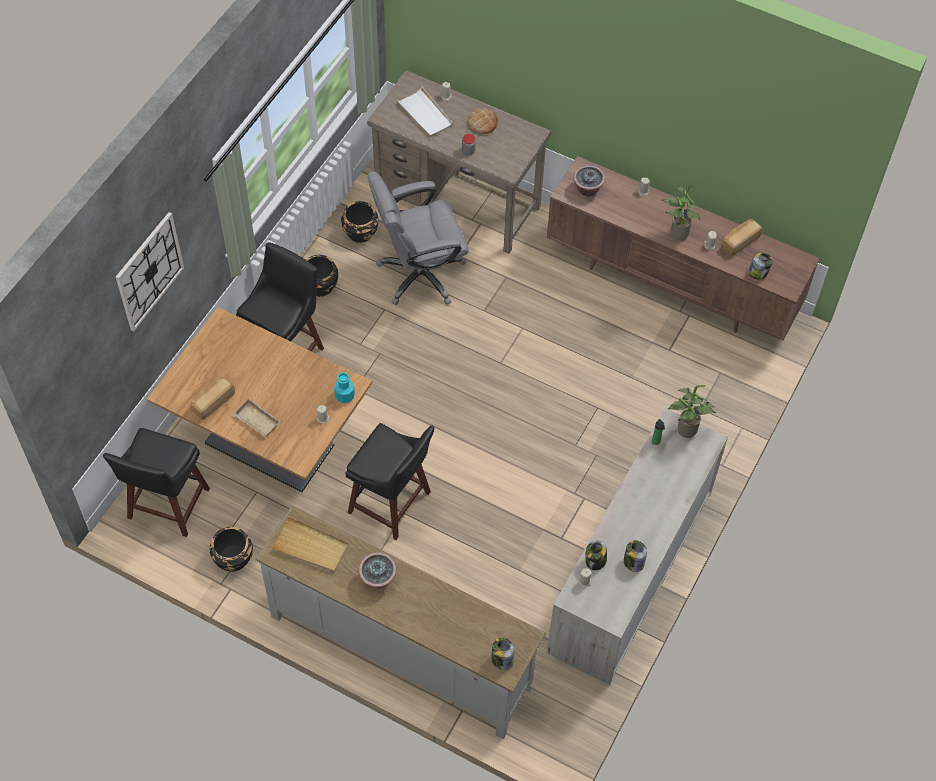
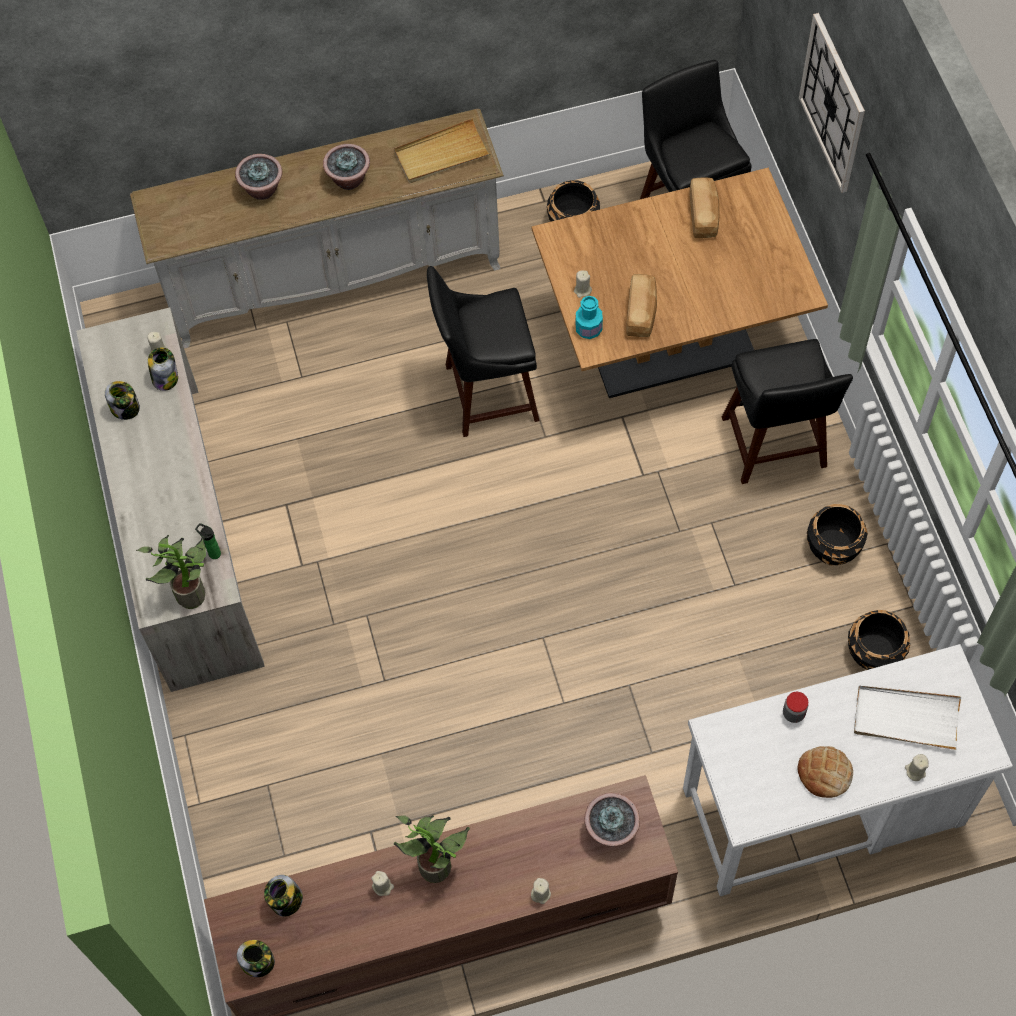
camera: 140 degrees right, 5 degrees up
beige tray [233,399,280,437] -> none
brown desk [367,70,551,254] -> white desk [683,644,1013,896]
grey office chair [367,172,469,305] -> none
jar [491,638,514,670] -> jar moved to [237,940,275,977]
bread [721,219,763,257] -> bread moved to [626,274,657,337]
none -> potted plant [235,154,282,200]

